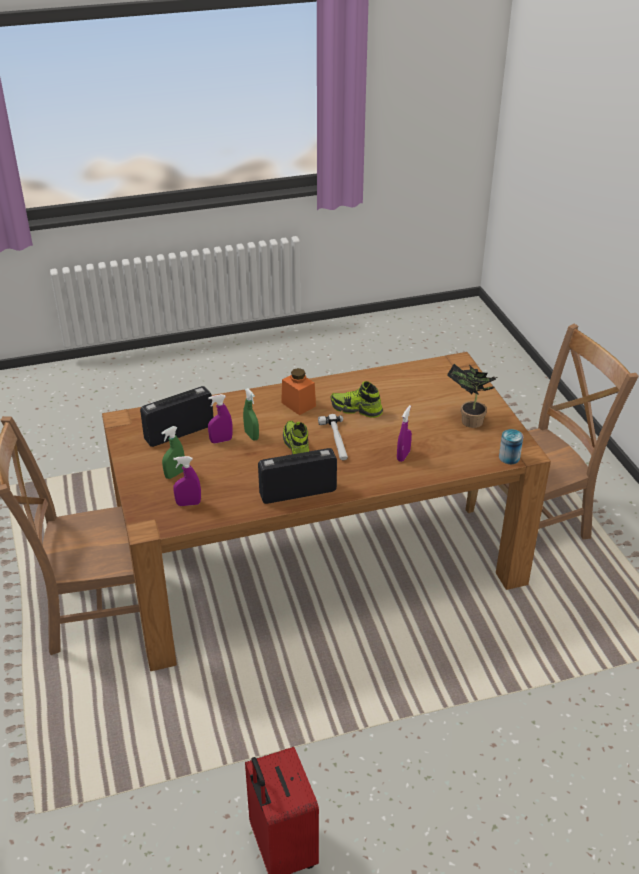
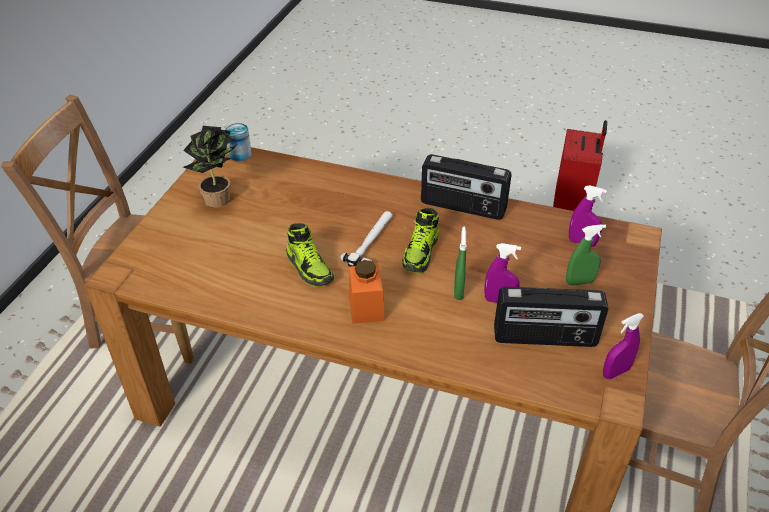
camera: 145 degrees left, 5 degrees up
purple spray bottle [397,405,412,462] -> purple spray bottle moved to [603,313,644,379]

